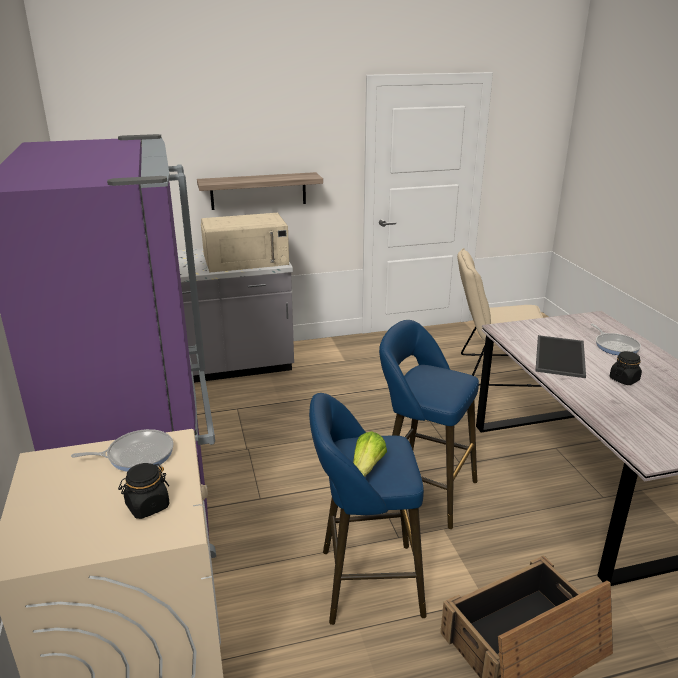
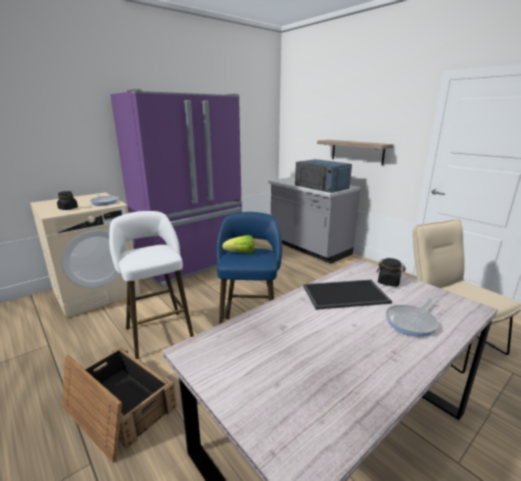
camera: 65 degrees right, 5 degrees down
beige microwave [201,213,289,272] -> blue microwave [295,159,352,193]
blue stool [309,393,427,625] -> white stool [109,211,194,359]
lettuce [353,431,387,477] -> lettuce moved to [222,235,255,254]
black jar [609,351,642,385] -> black jar moved to [377,258,406,287]

